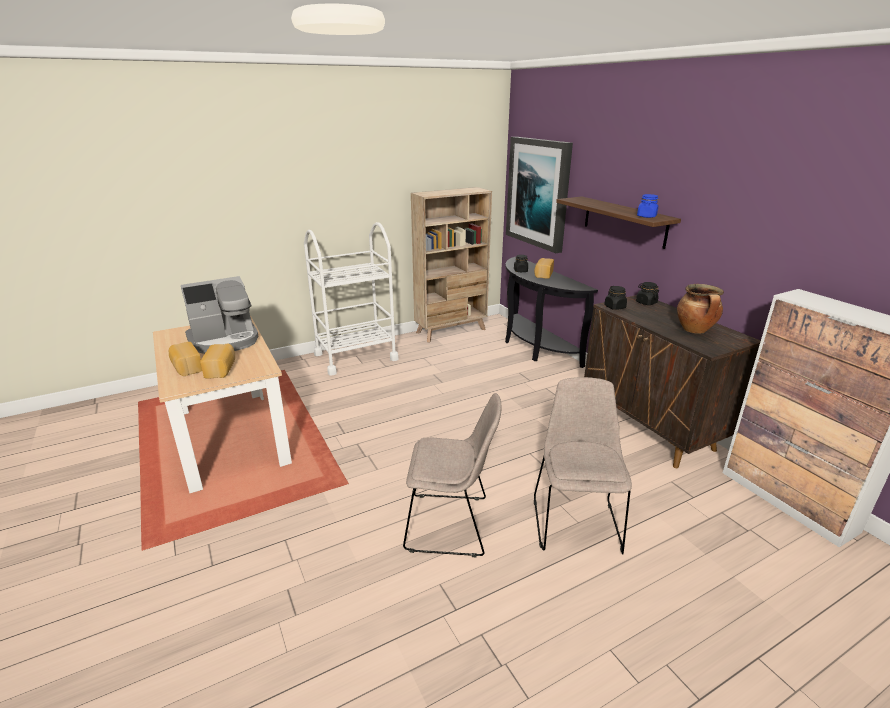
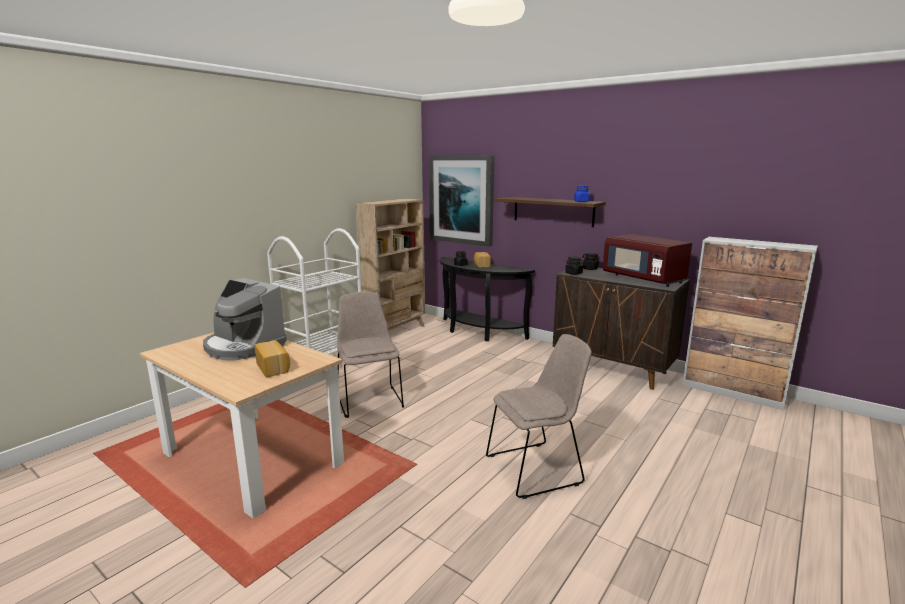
camera: 25 degrees left, 10 degrees down
bread [169,342,202,376] -> none
coffee machine [181,276,259,354] -> coffee machine turned 90 degrees clockwise [203,278,287,360]
beige chair [534,377,632,554] -> beige chair moved to [337,292,404,418]
cooking pot [677,284,724,334] -> red microwave [603,234,692,287]

